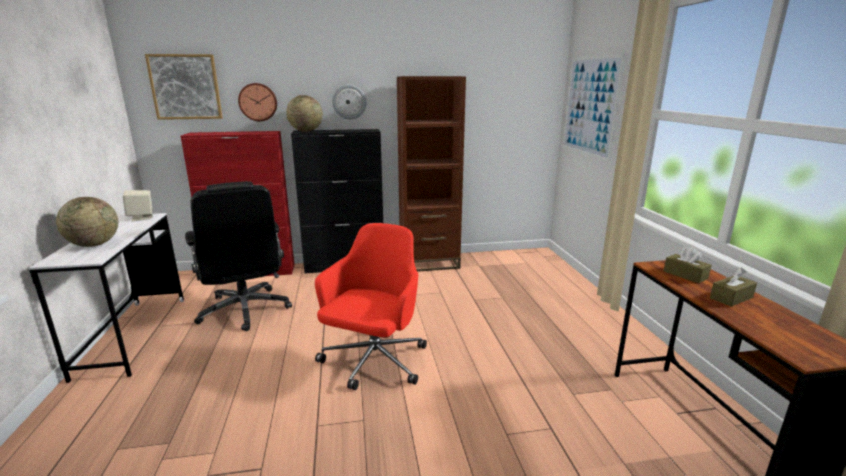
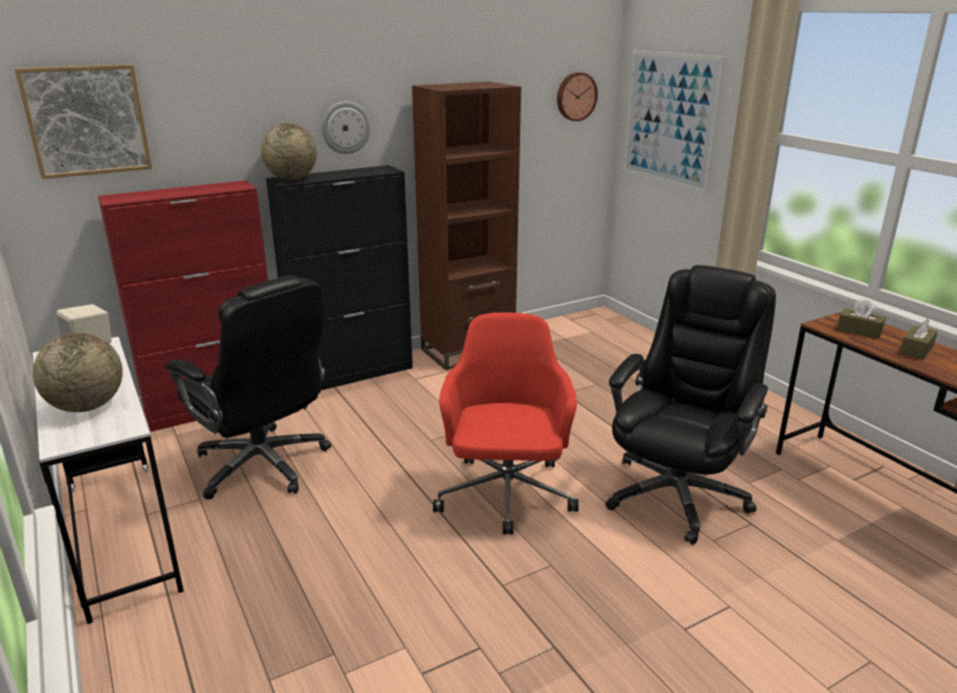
camera: 20 degrees left, 5 degrees up
wall clock [238,83,277,121] -> wall clock moved to [557,72,598,121]
none -> black office chair [605,265,776,545]

